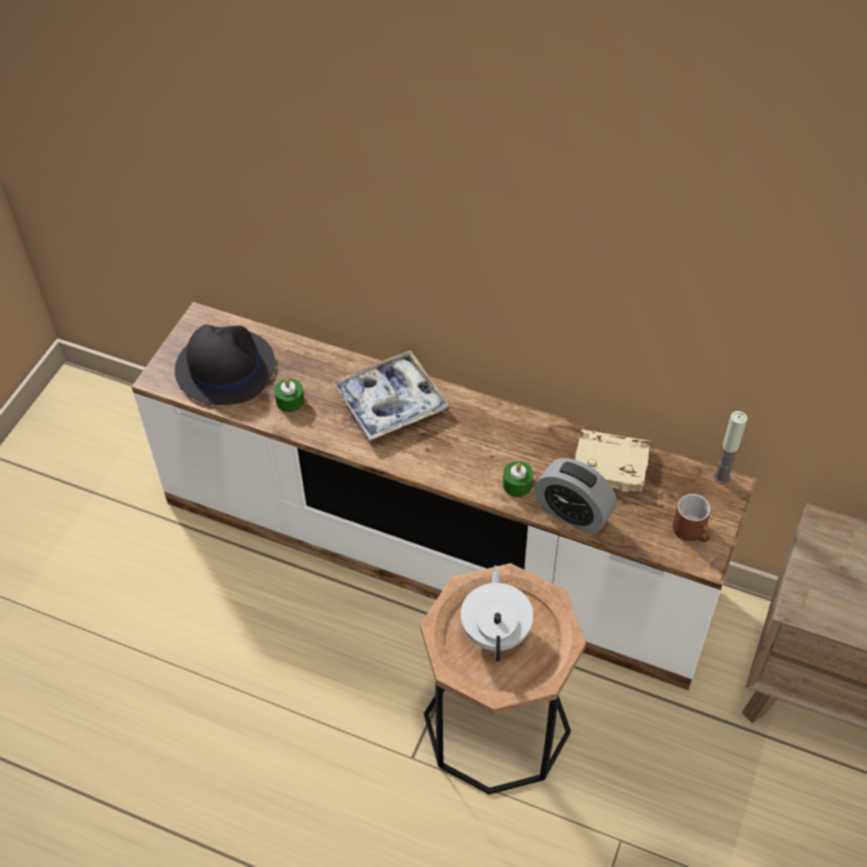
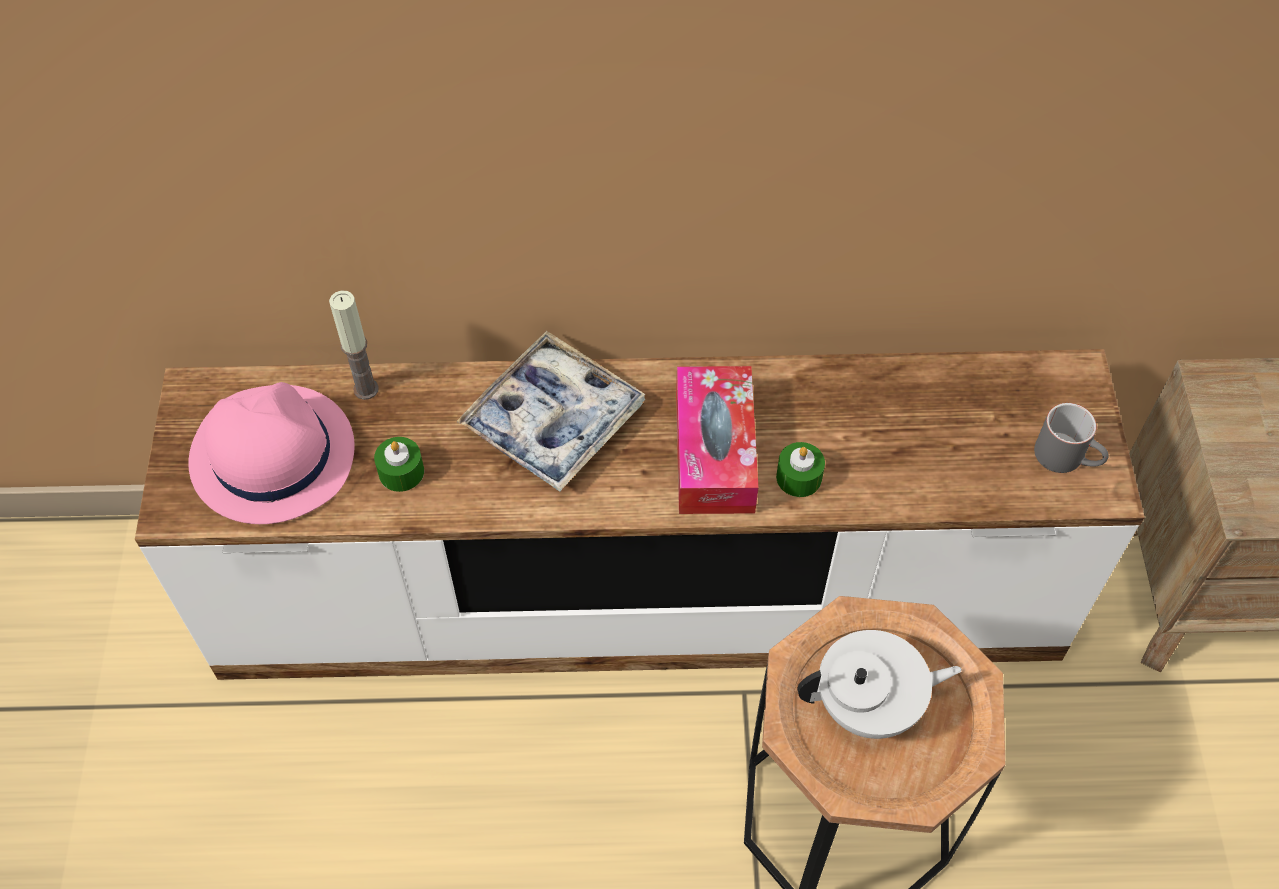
camera: 25 degrees left, 5 degrees up
black hat [175,324,275,405] -> pink hat [188,382,355,524]
white teapot [461,565,533,662] -> white teapot turned 105 degrees clockwise [797,630,962,739]
alarm clock [535,458,617,534] -> none
beige book [575,430,650,493] -> none
brown mug [672,494,711,542] -> grey mug [1034,403,1109,473]
candle [714,411,747,484] -> candle moved to [329,290,379,400]
none -> tissue box [676,366,758,514]

